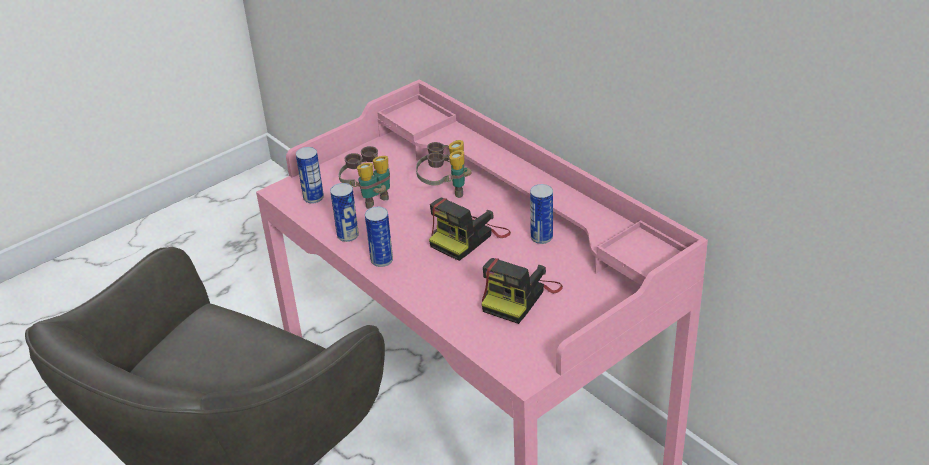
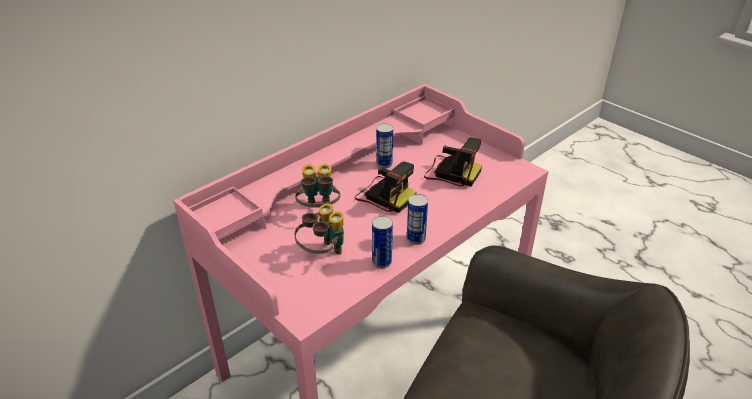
camera: 95 degrees left, 0 degrees up
can [296,147,324,204] -> none

